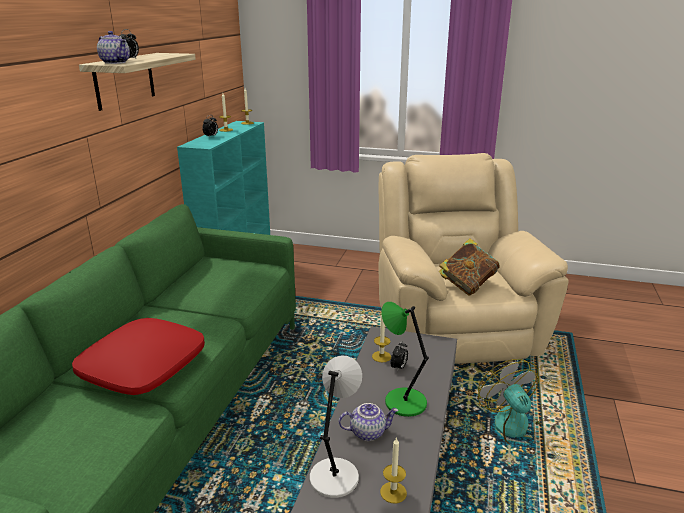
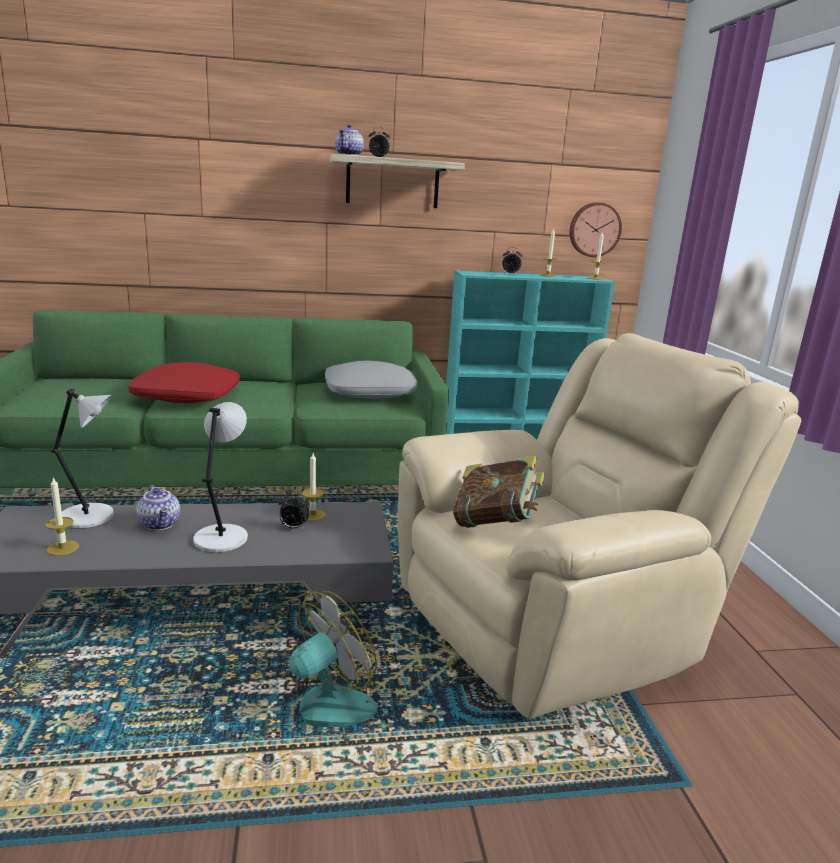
camera: 65 degrees right, 5 degrees down
green table lamp [381,302,429,417] -> grey table lamp [193,402,248,552]
none -> grey pillow [325,361,418,399]
none -> wall clock [569,202,622,257]

